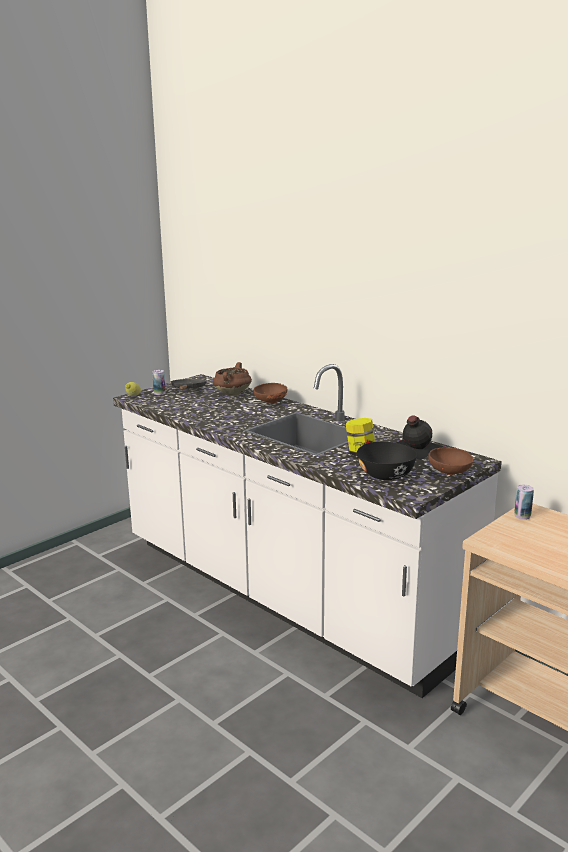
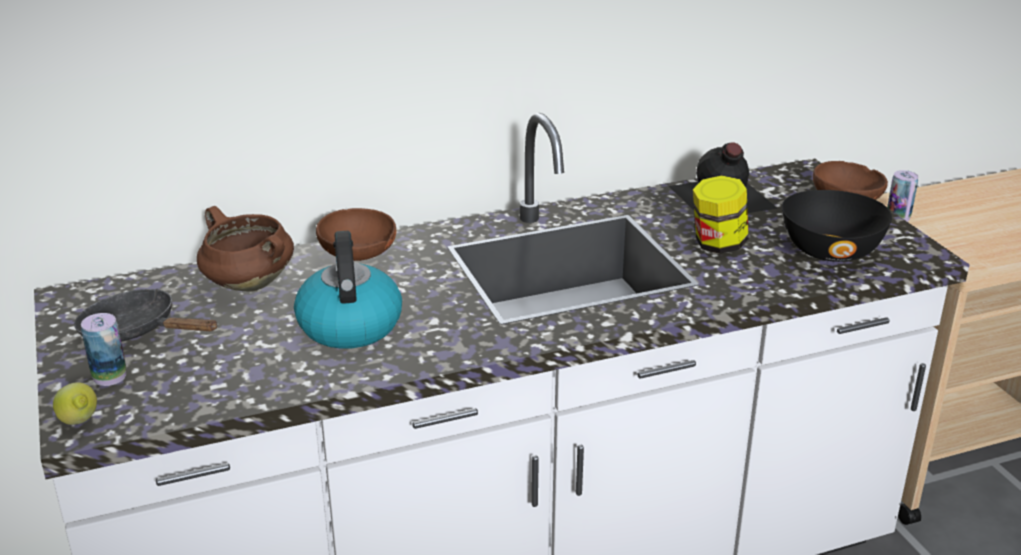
camera: 65 degrees left, 10 degrees up
none -> kettle [294,231,402,349]

